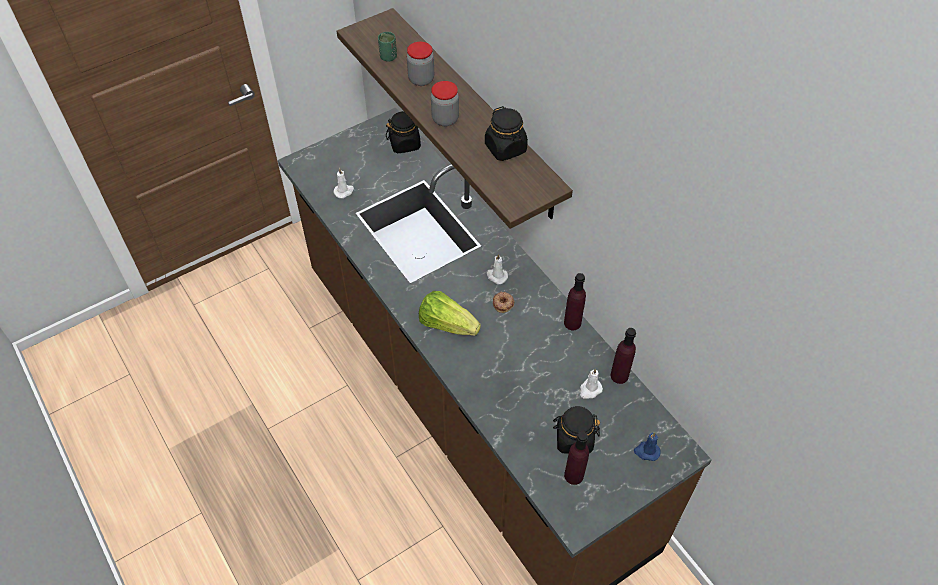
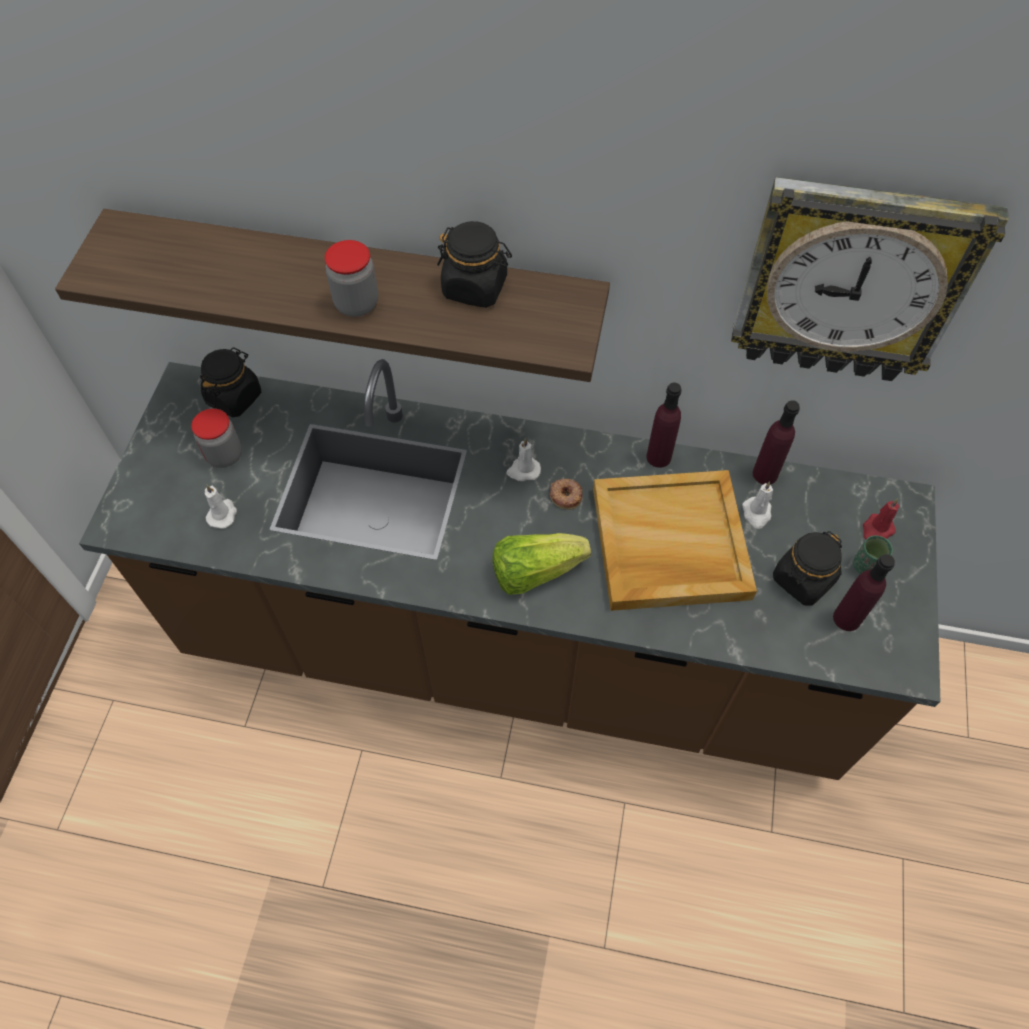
camera: 45 degrees left, 5 degrees up
green cup [378,32,397,62] -> green cup moved to [853,535,893,574]
jar [407,42,434,86] -> jar moved to [191,408,242,468]
blue candle [634,432,660,461] -> red candle [863,499,899,540]
none -> beige tray [593,470,757,611]
none -> wall clock [731,177,1009,381]

